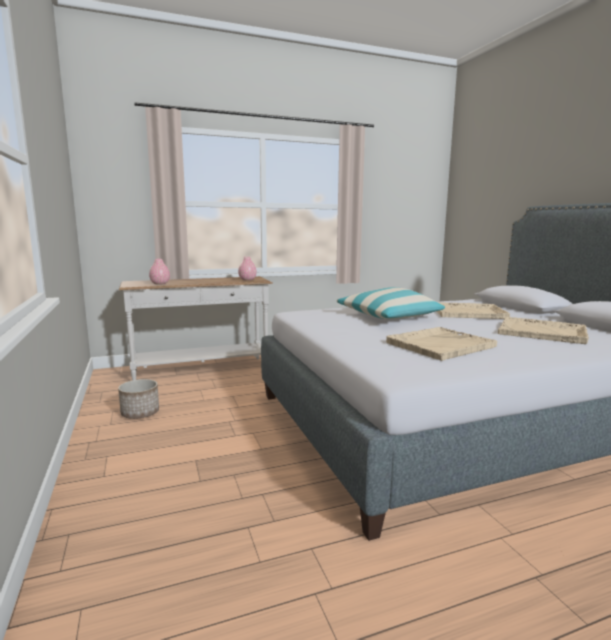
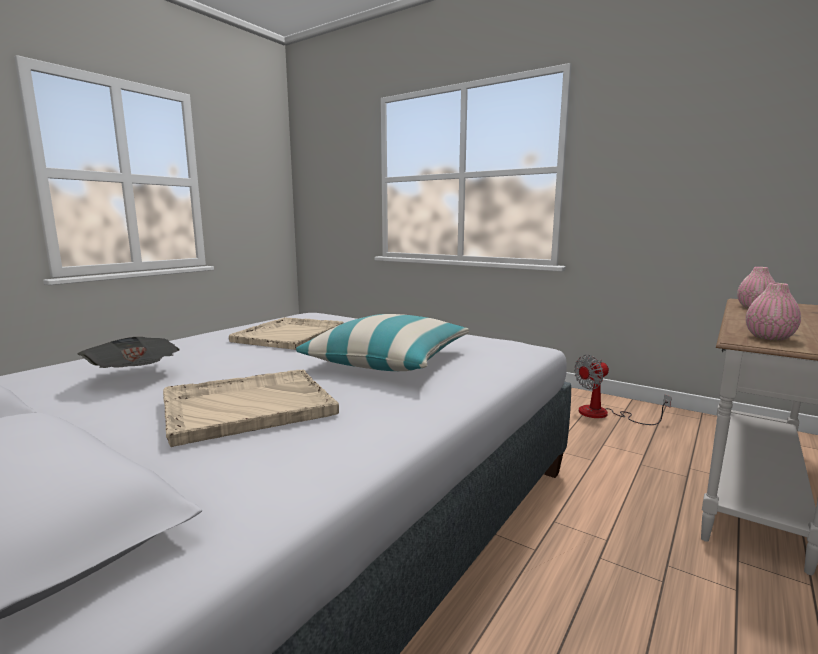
camera: 145 degrees right, 0 degrees up
planter [118,379,159,419] -> fan [574,355,672,425]
beige tray [498,317,589,344] -> newspaper [77,337,180,368]

